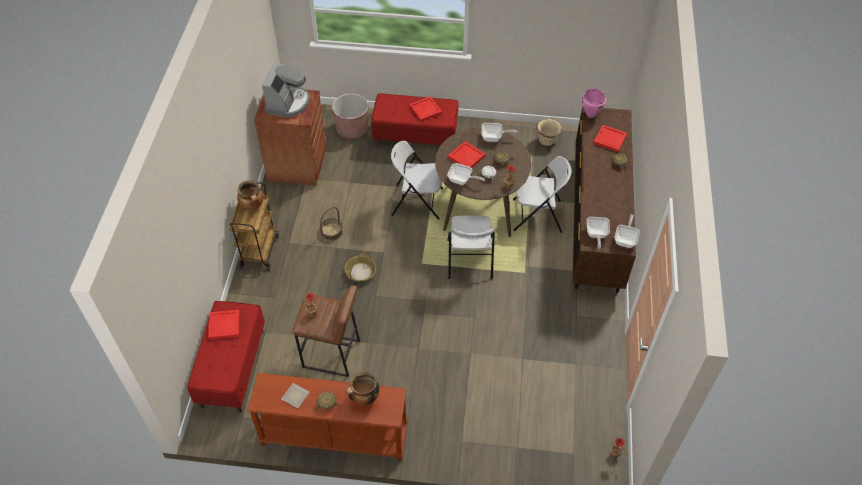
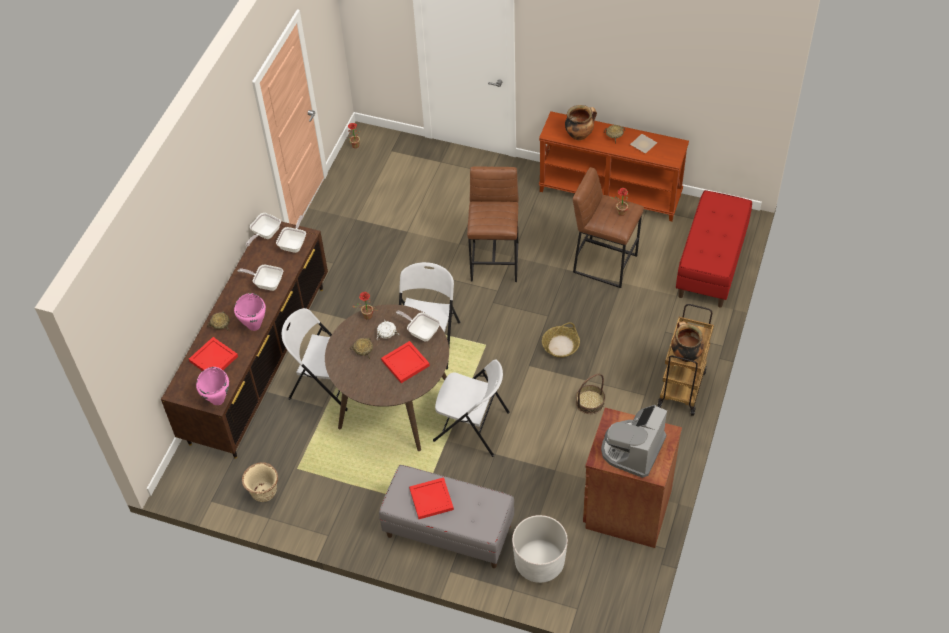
camera: 165 degrees left, 0 degrees up
red tray [208,310,240,340] -> none
brown planter [332,94,369,139] -> white planter [512,515,568,583]
red bench [371,93,459,146] -> grey bench [379,465,514,568]
frying pan [481,123,518,142] -> frying pan moved to [238,265,283,291]
none -> pink cooking pot [234,293,266,331]
none -> brown stool [467,166,519,282]

